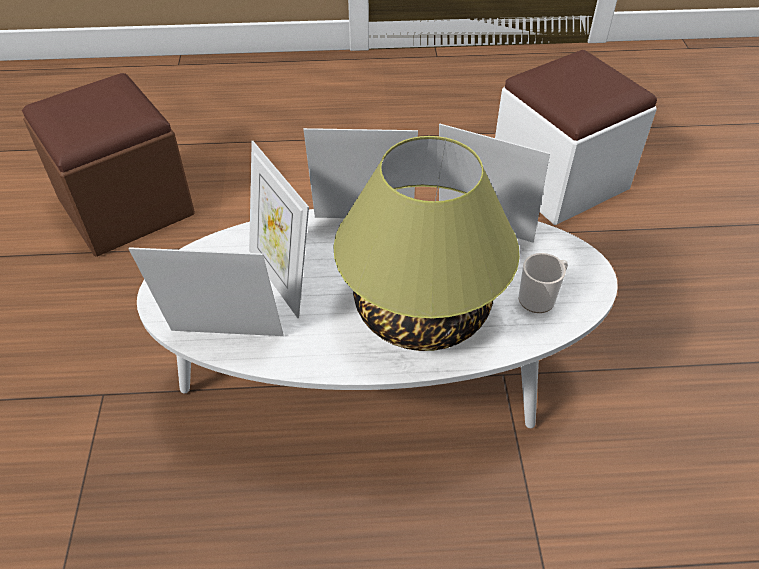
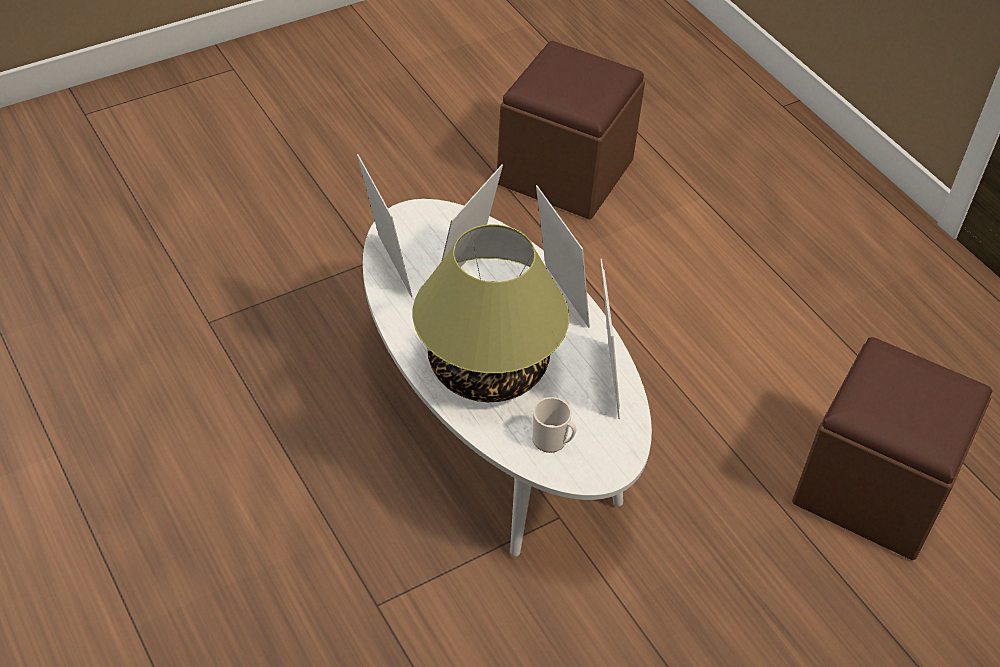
camera: 60 degrees right, 0 degrees up
white ottoman [495,50,657,225] -> brown ottoman [792,337,993,560]

